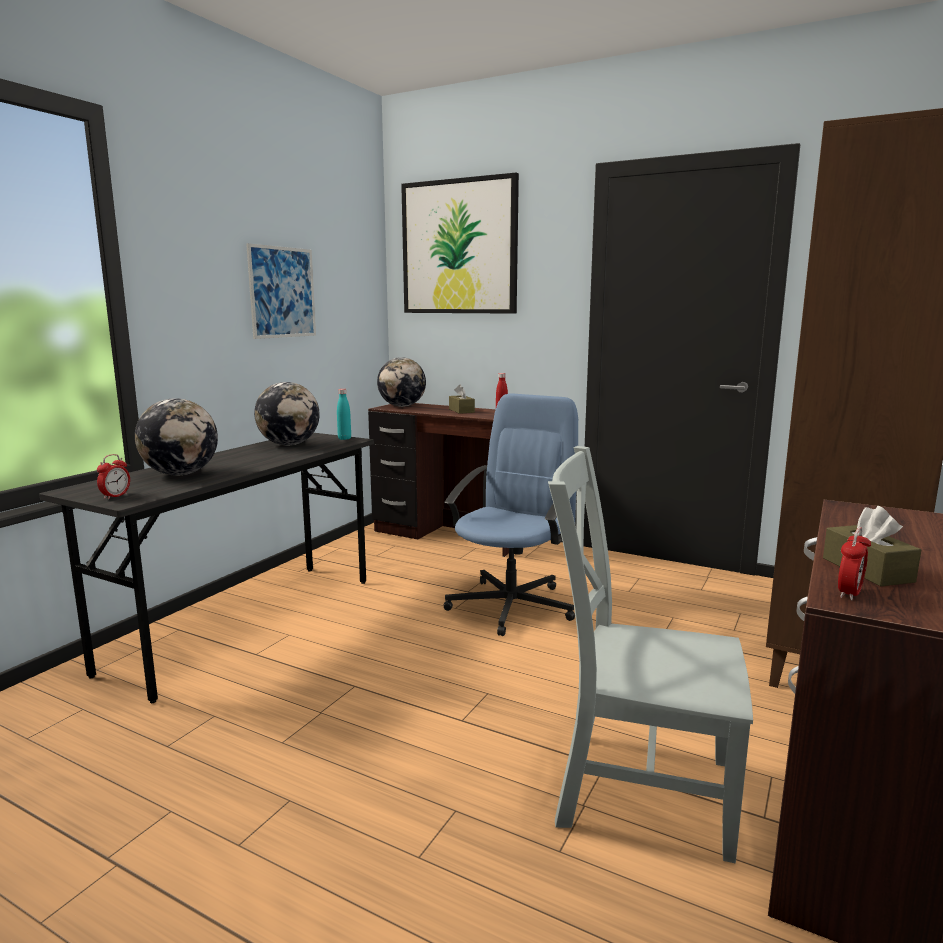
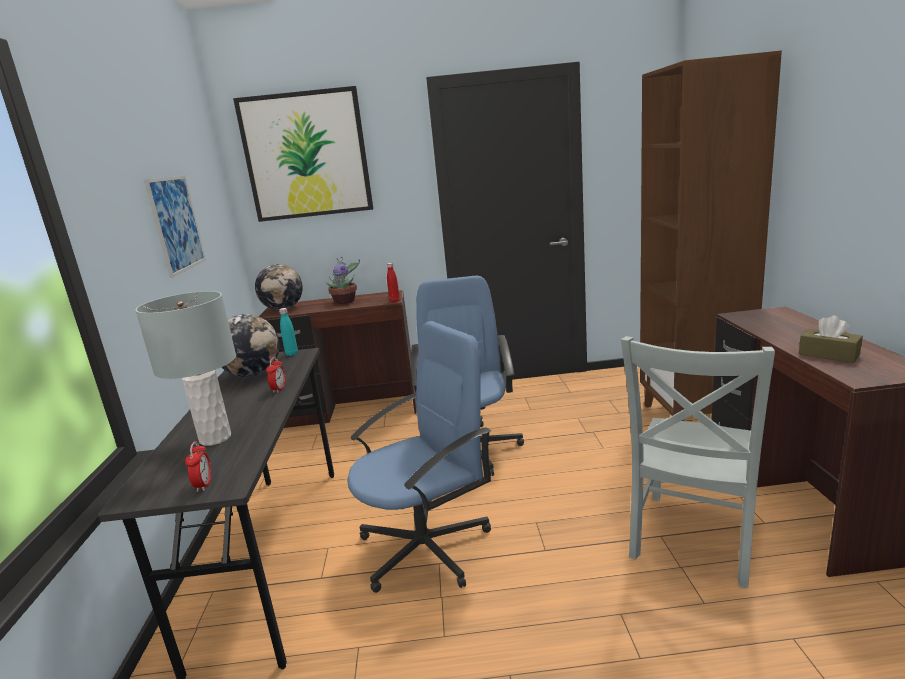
camera: 30 degrees left, 5 degrees up
globe [135,398,218,476] -> grey table lamp [135,291,236,446]
brown tissue box [449,384,475,414] -> potted plant [327,257,360,304]
grey chair [548,446,753,863] -> grey chair turned 45 degrees counterclockwise [621,336,775,588]
alarm clock [838,527,871,601] -> alarm clock moved to [266,357,285,393]
none -> blue office chair [347,321,491,593]

